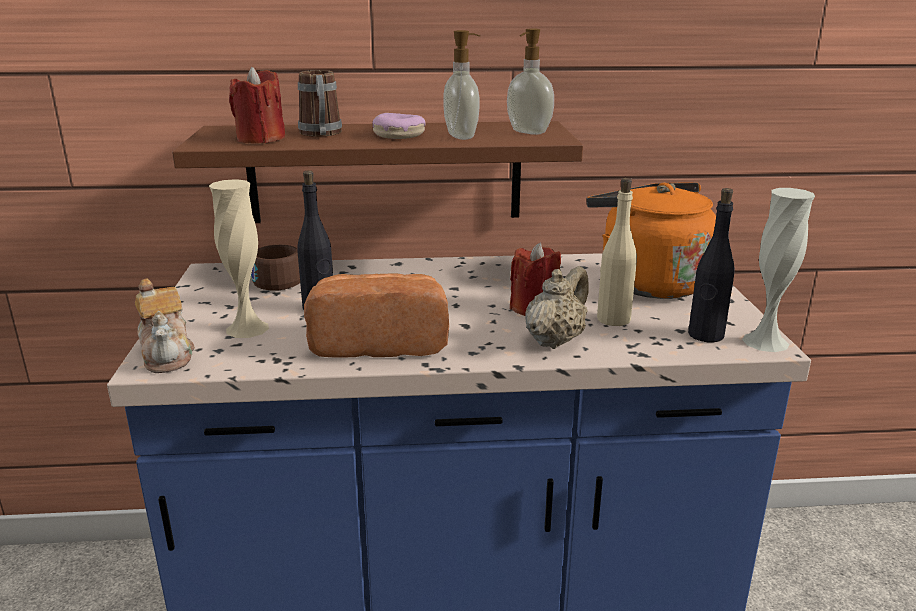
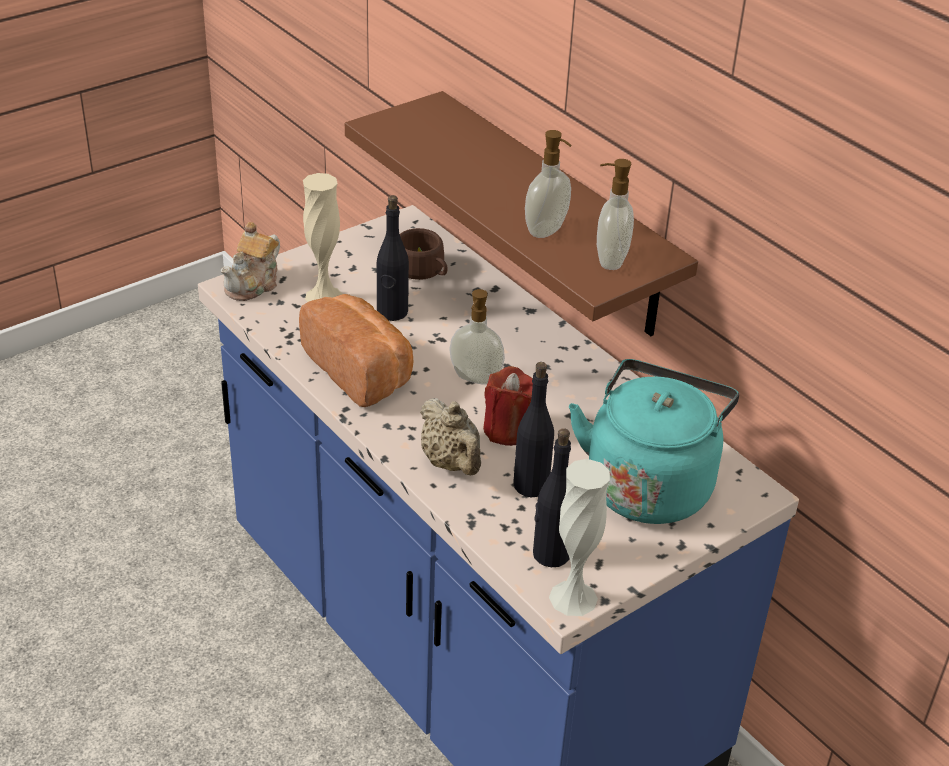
camera: 55 degrees right, 15 degrees up
red candle [229,67,285,143] -> none
mug [298,70,342,137] -> none
donut [373,113,426,139] -> none
beige teapot [525,266,589,349] -> beige teapot turned 60 degrees clockwise [420,398,481,475]
orange kettle [586,182,716,299] -> turquoise kettle [569,359,739,524]
beige bottle [597,178,637,326] -> black bottle [513,362,554,497]
none -> soap dispenser [449,289,505,385]

